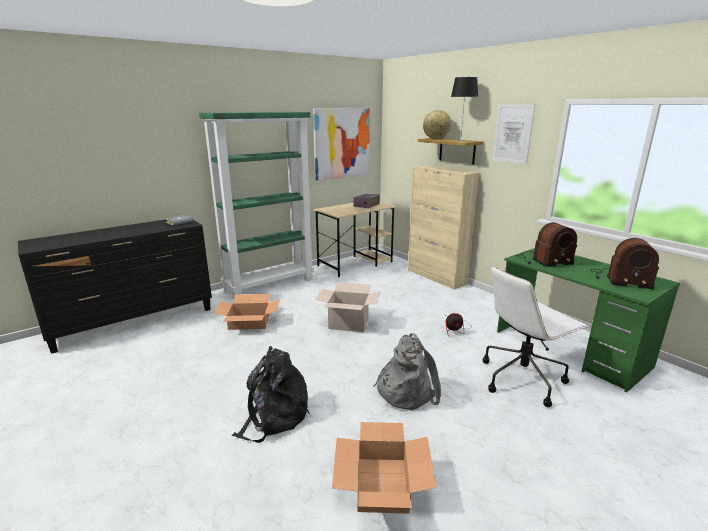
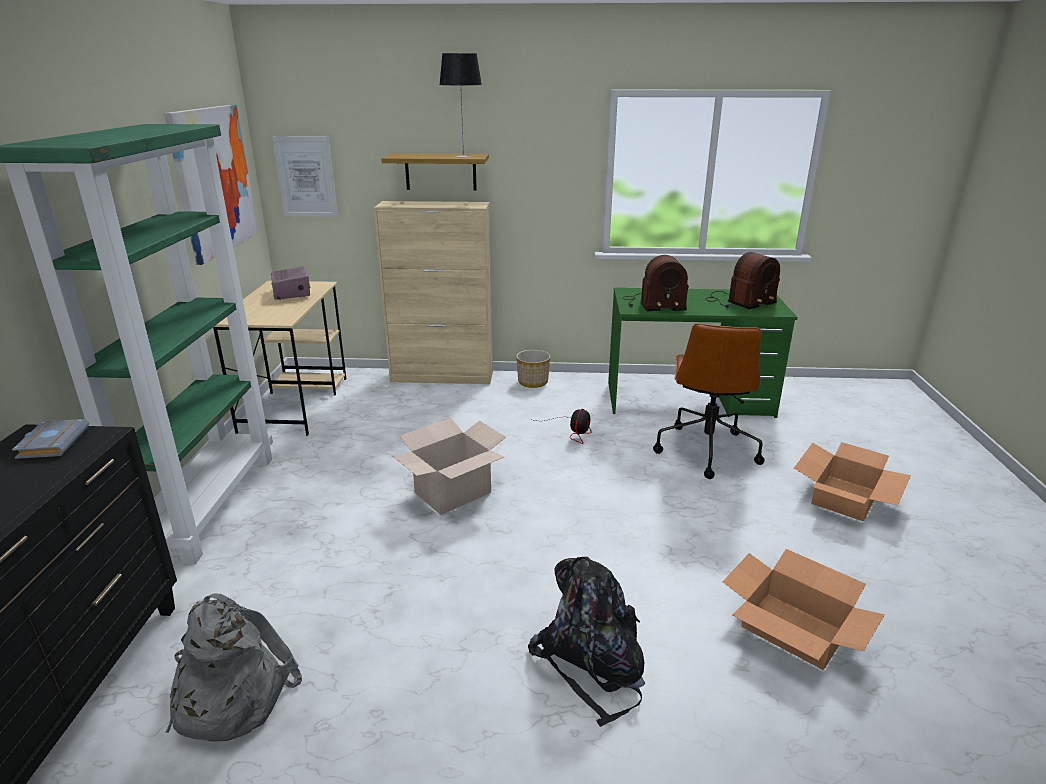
camera: 50 degrees left, 5 degrees up
cardboard box [214,294,280,330] -> cardboard box moved to [794,442,911,522]
grey backpack [373,333,441,410] -> grey backpack moved to [166,593,302,741]
globe [423,110,451,139] -> none
white office chair [483,266,589,407] -> brown office chair [653,324,765,479]
picture [492,104,535,164] -> picture moved to [272,136,338,217]
radio [515,222,577,267] -> radio turned 60 degrees clockwise [623,255,689,311]
none -> planter [516,350,550,388]

